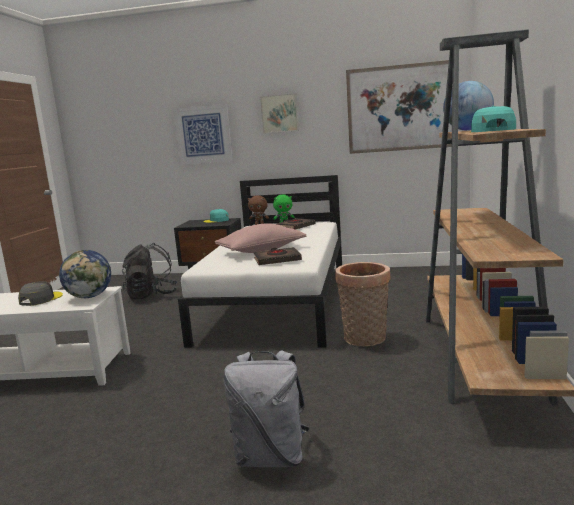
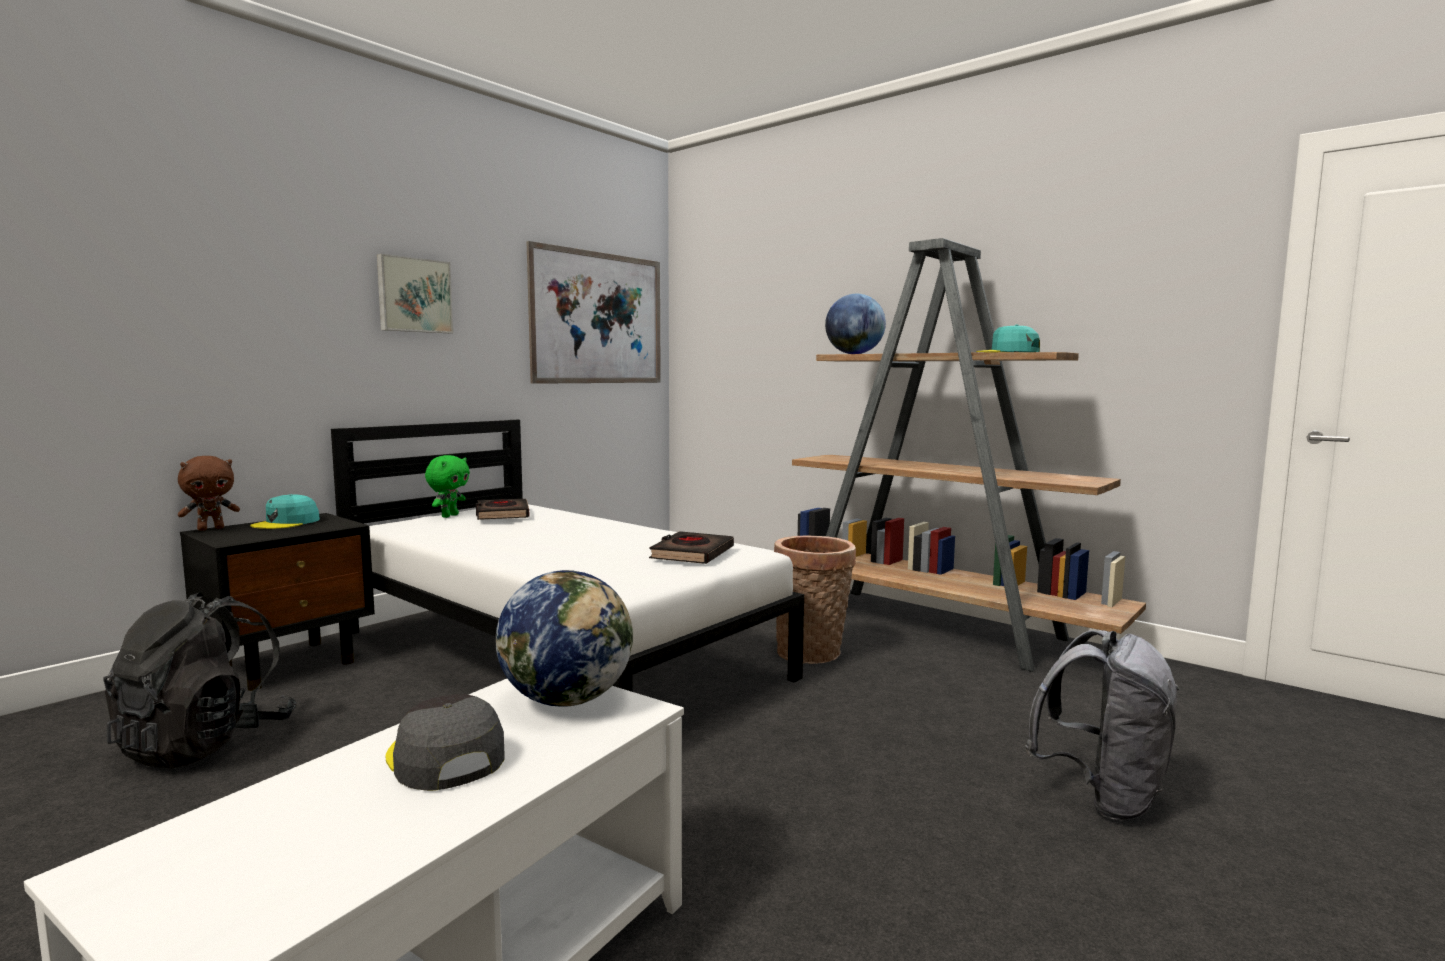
camera: 60 degrees left, 5 degrees down
picture [173,104,233,165] -> none
pink pillow [215,224,306,253] -> none
brown plush toy [248,195,269,225] -> brown plush toy moved to [178,456,240,531]

